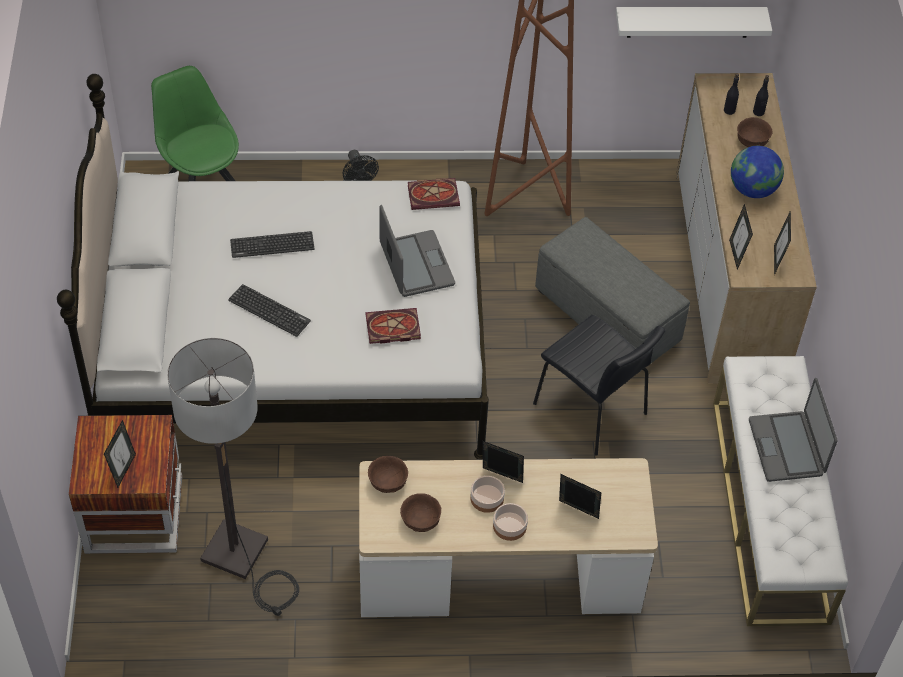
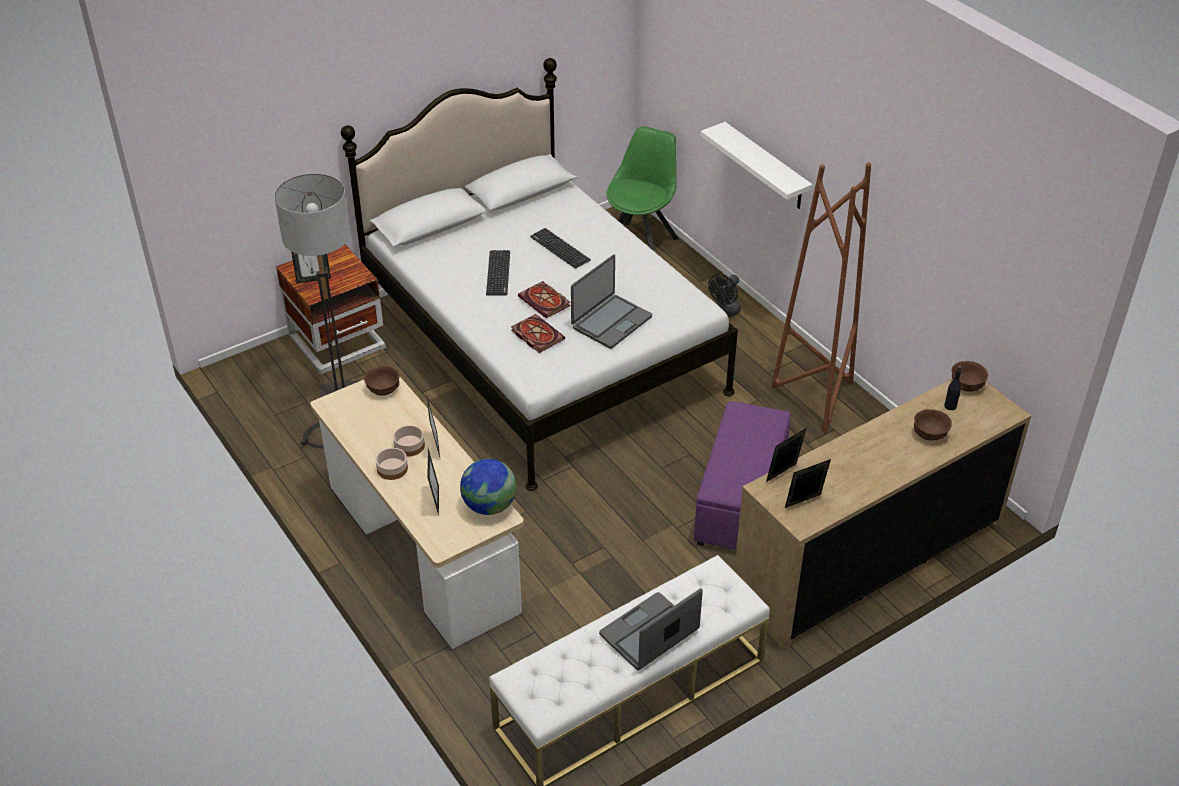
camera: 60 degrees right, 10 degrees down
brown bowl [400,493,441,532] -> brown bowl moved to [951,361,988,392]
book [408,178,460,210] -> book moved to [518,281,571,318]
black chair [533,315,665,456] -> none
grey ottoman [535,217,690,373] -> purple ottoman [694,401,791,550]
white shelf [616,7,772,38] -> white shelf moved to [700,122,812,209]
globe [731,146,784,198] -> globe moved to [460,459,517,515]
black bottle [753,75,769,116] -> none

